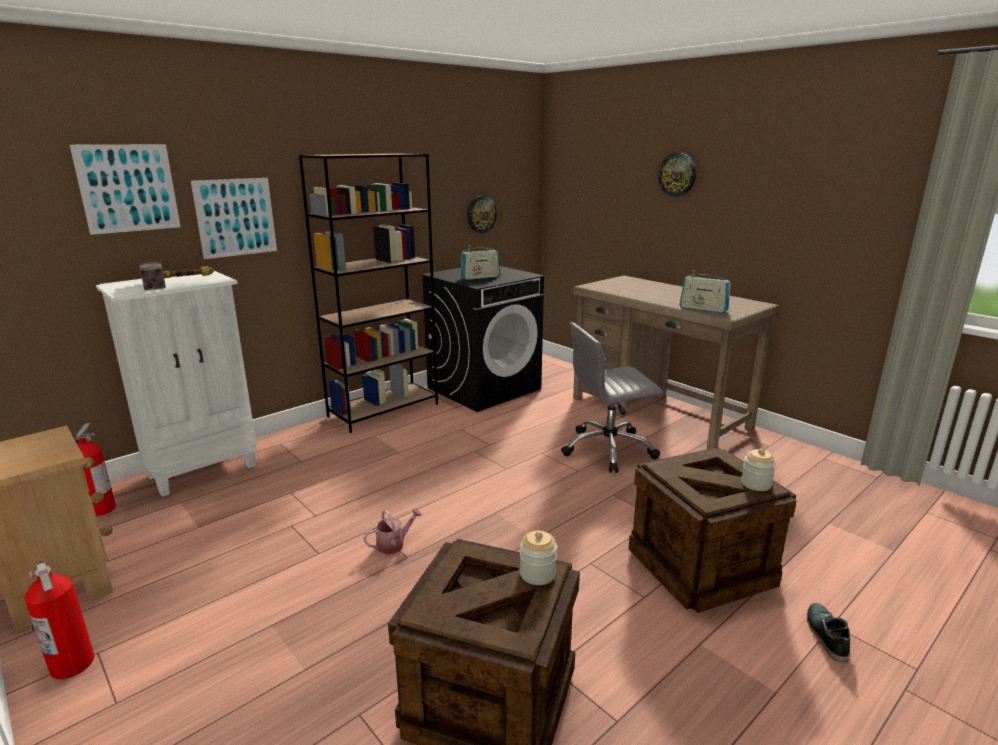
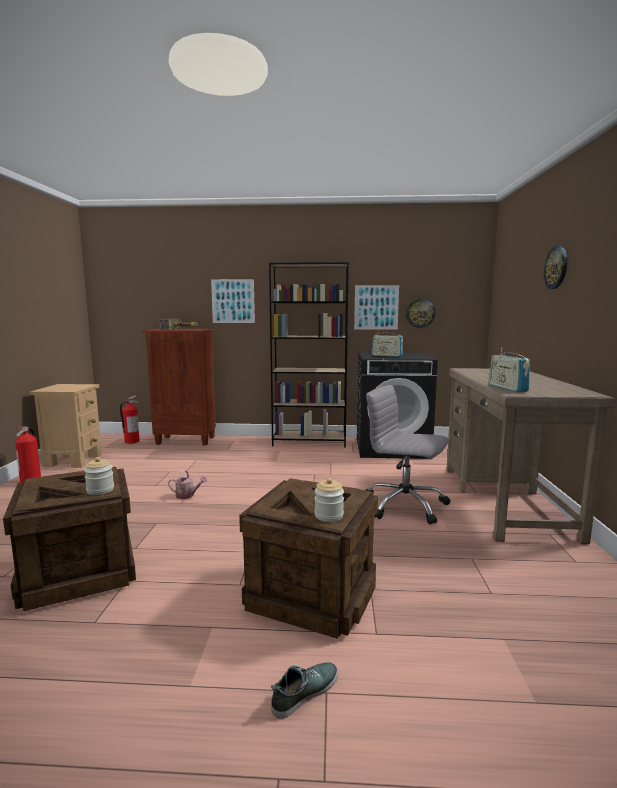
camera: 45 degrees right, 10 degrees down
picture [70,144,181,235] -> picture moved to [354,285,399,330]
white cabinet [96,271,257,497] -> brown cabinet [142,329,216,446]

